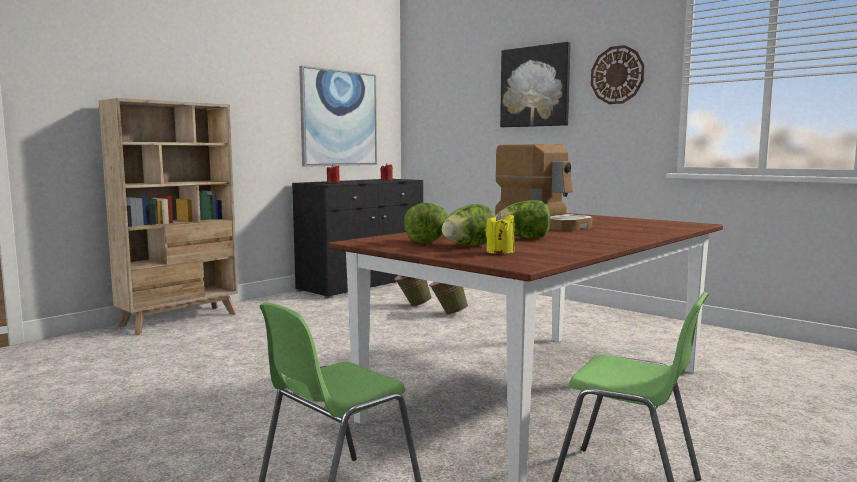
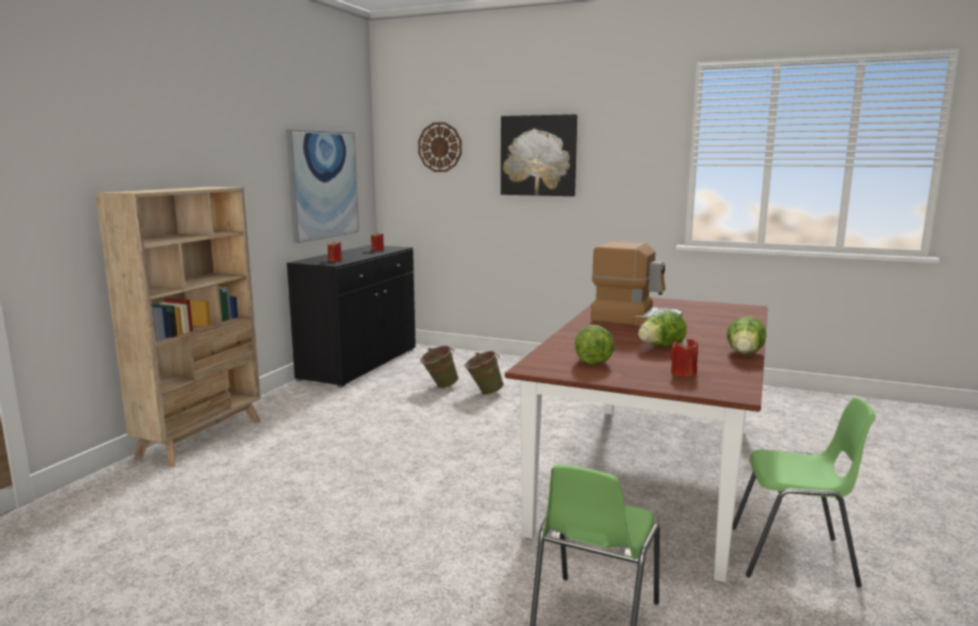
camera: 20 degrees left, 5 degrees up
lettuce [442,204,495,246] -> lettuce moved to [727,317,766,354]
yellow candle [485,212,514,254] -> red candle [670,338,698,377]
wall clock [591,45,644,104] -> wall clock moved to [418,122,462,172]

